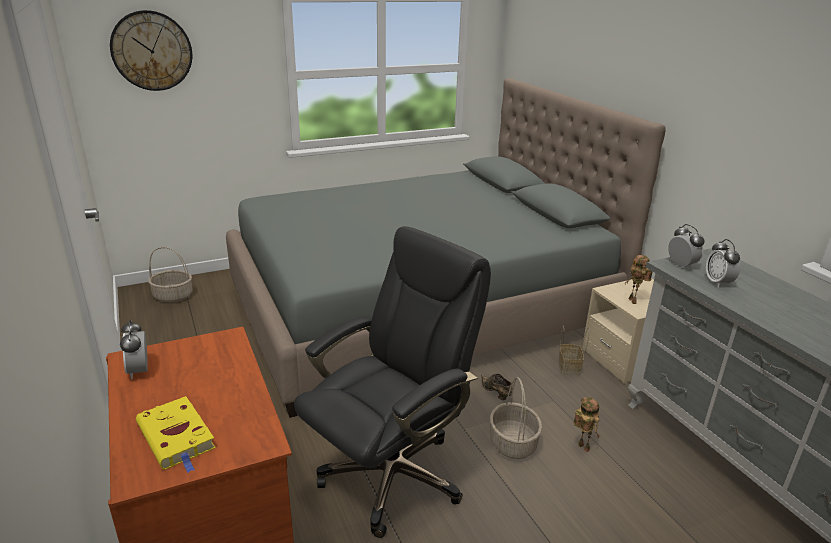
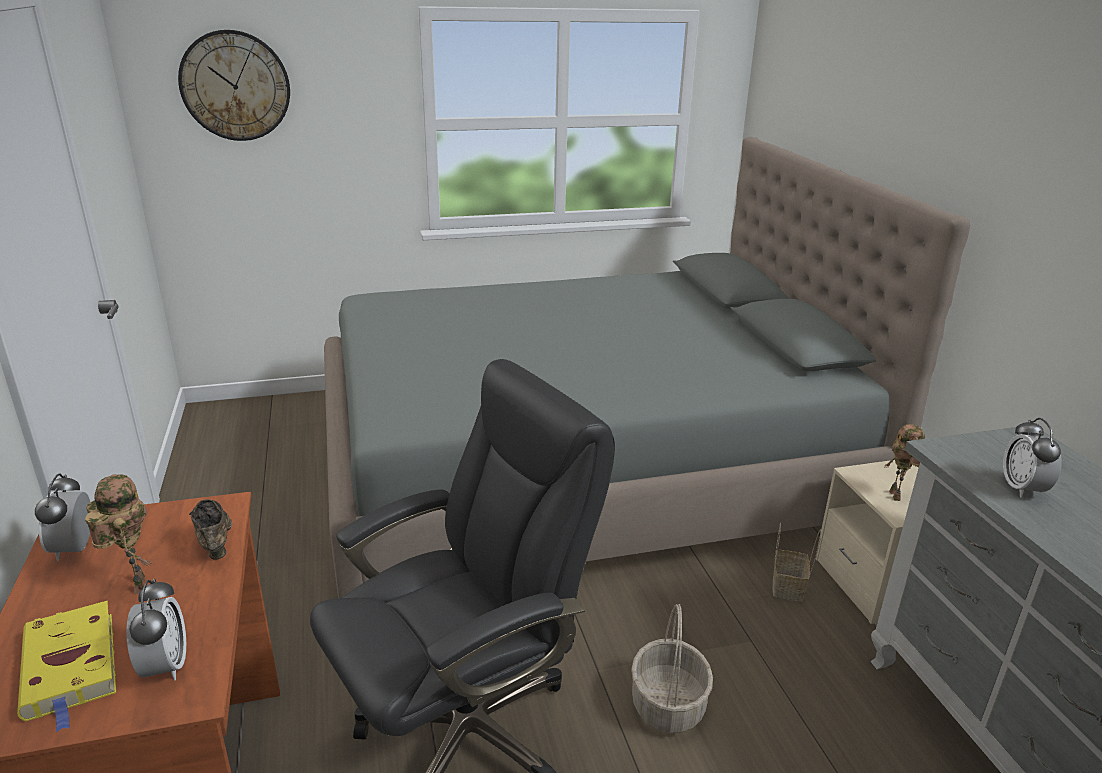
camera: 10 degrees right, 0 degrees up
basket [148,247,193,302] -> none
brown shoe [481,374,513,400] -> brown shoe moved to [189,499,232,560]
toy robot [573,397,600,452] -> toy robot moved to [85,474,152,594]
alarm clock [668,224,705,269] -> alarm clock moved to [126,579,186,680]

